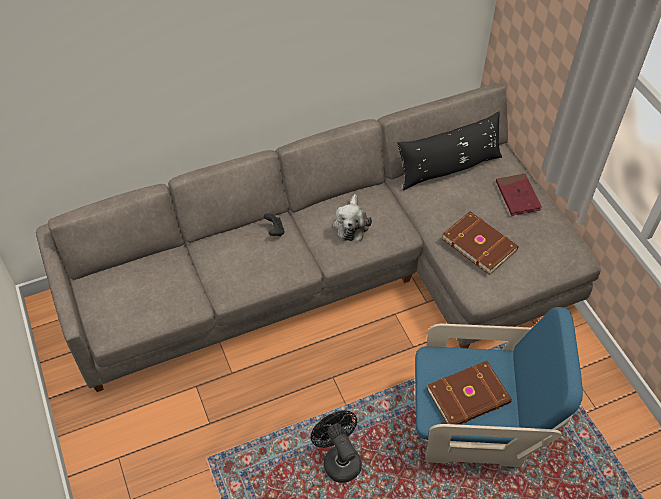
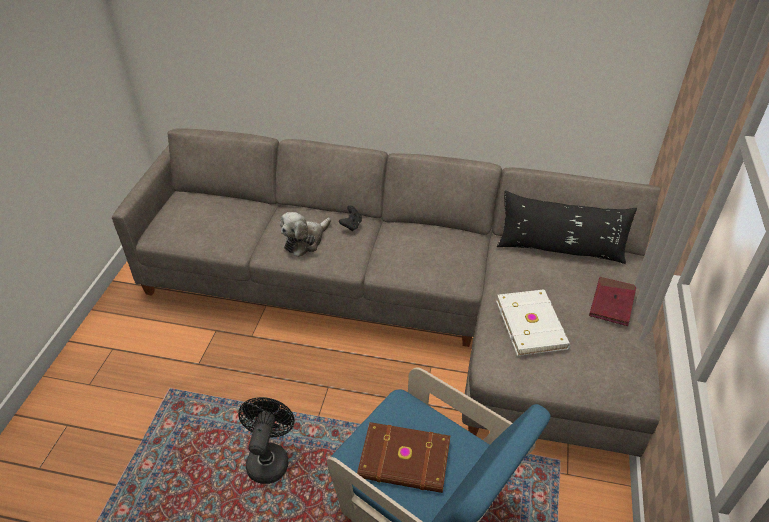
camera: 35 degrees right, 10 degrees down
plush toy [333,194,372,241] -> plush toy moved to [280,212,331,257]
brown book [442,211,519,275] -> white book [496,289,570,356]

